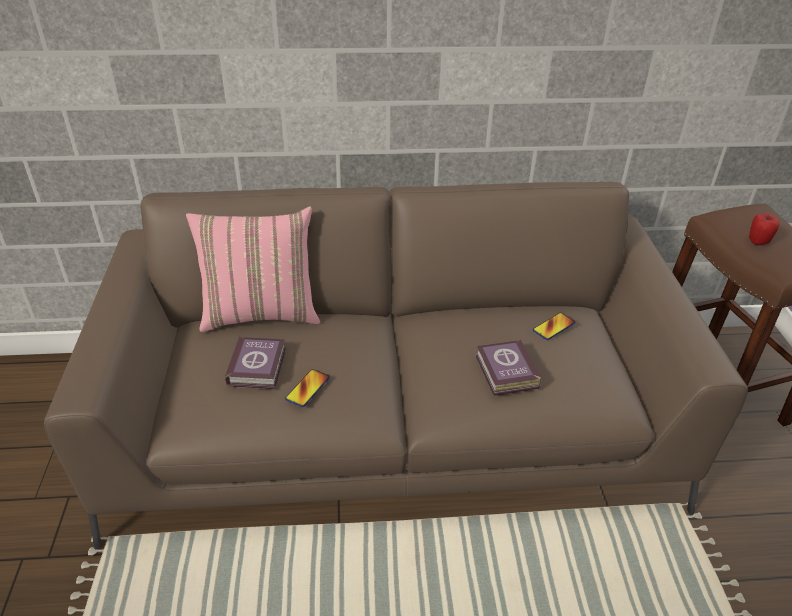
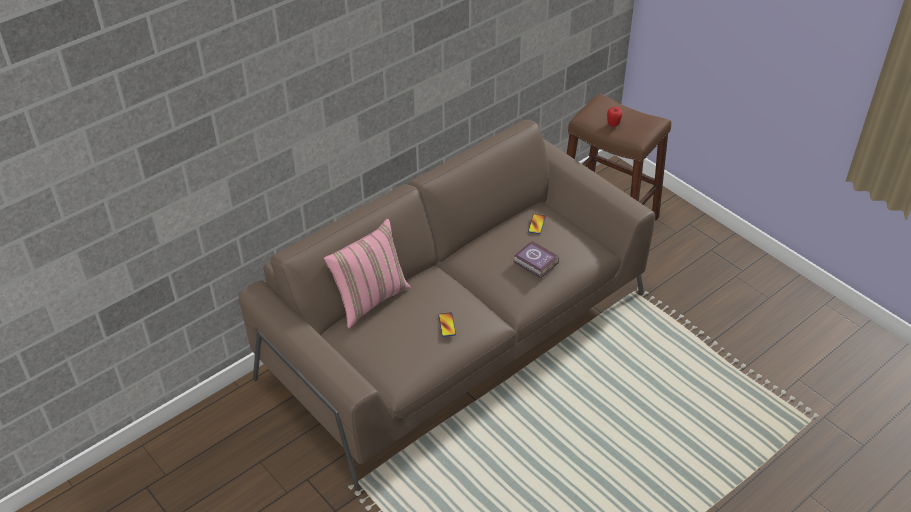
camera: 35 degrees left, 5 degrees up
book [225,336,286,389] -> none

